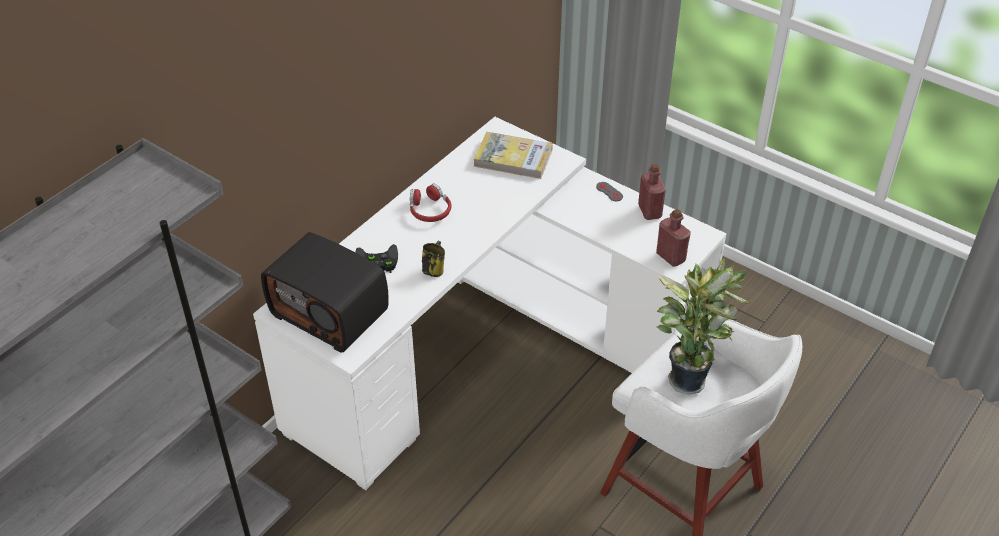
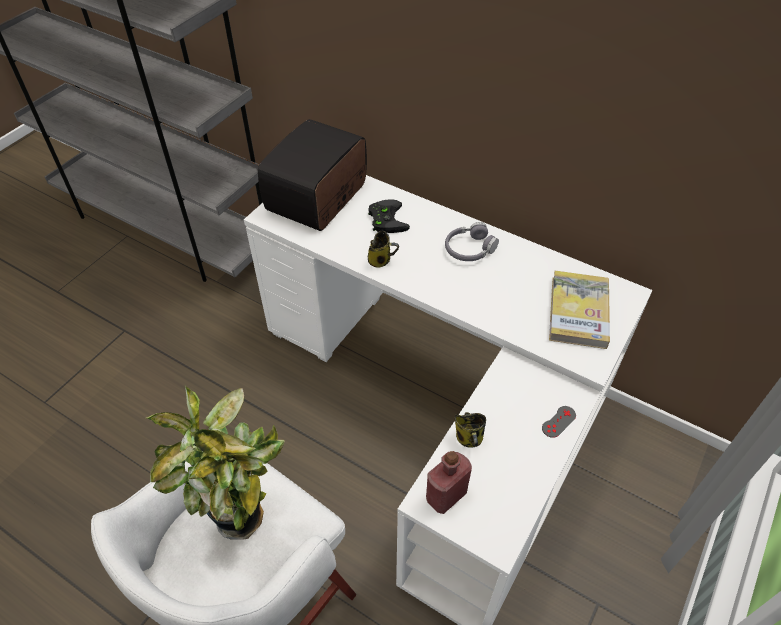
camera: 85 degrees right, 5 degrees up
red headphones [410,184,451,222] -> grey headphones [445,222,499,261]
red bottle [638,164,666,220] -> none
none -> mug [455,412,486,448]

